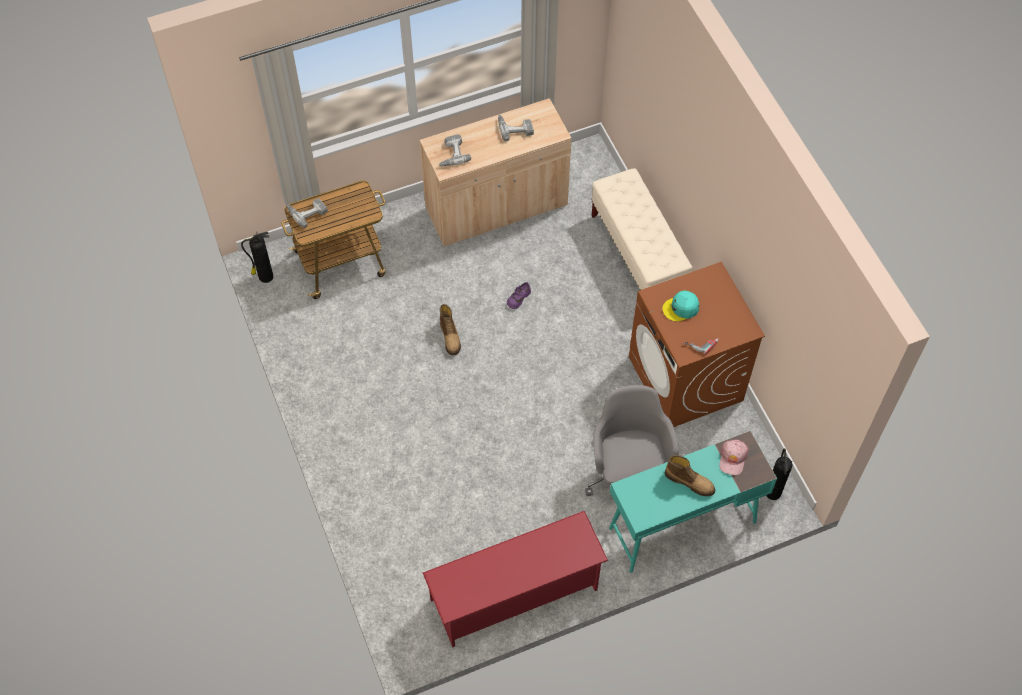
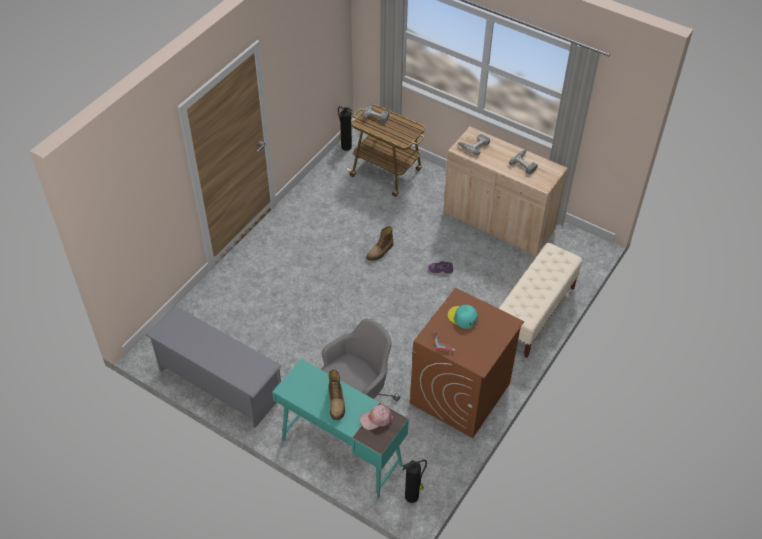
camera: 55 degrees right, 10 degrees down
red shoe rack [423,511,608,647] -> grey shoe rack [146,306,282,428]

